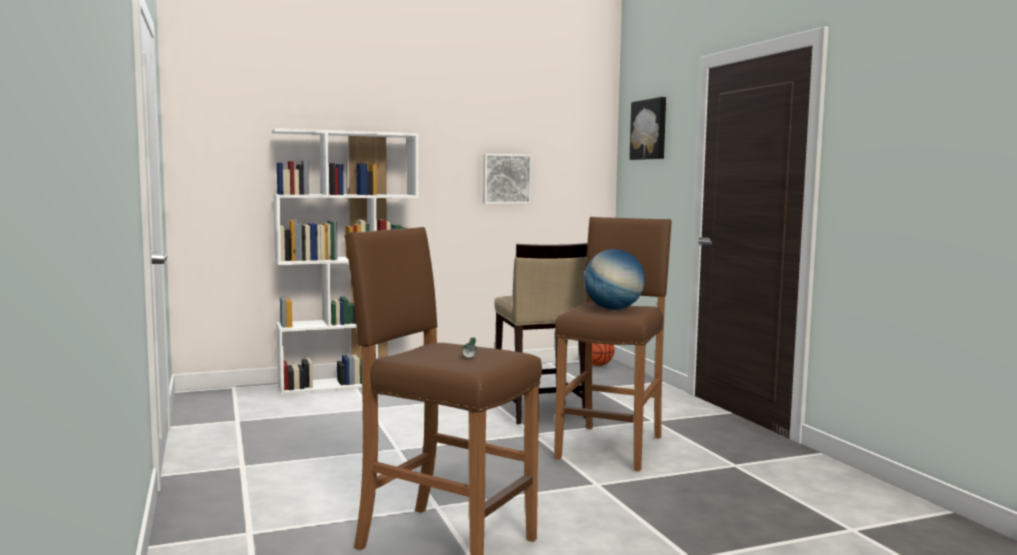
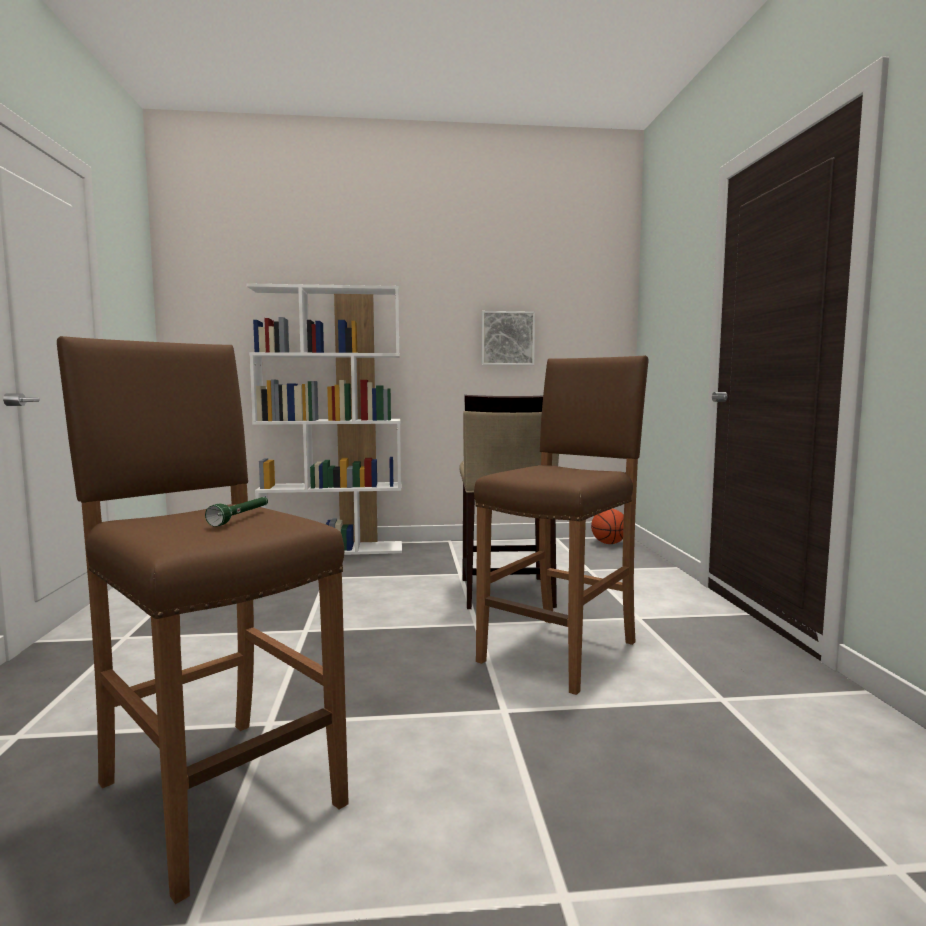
camera: 15 degrees right, 0 degrees up
globe [584,249,645,310] -> none
picture [629,97,666,160] -> none

